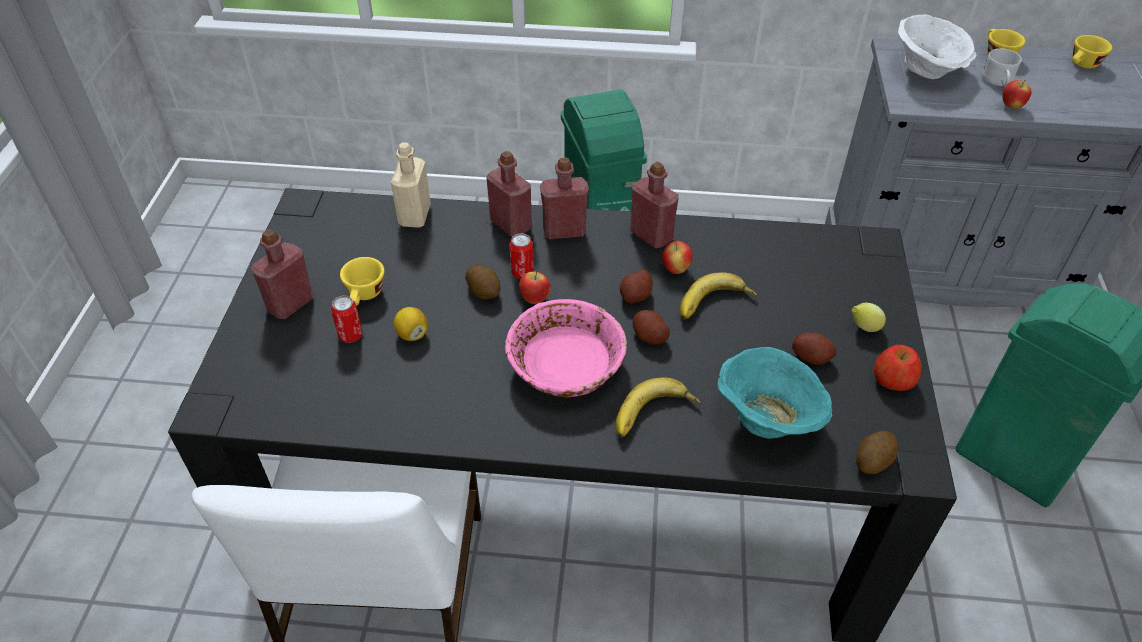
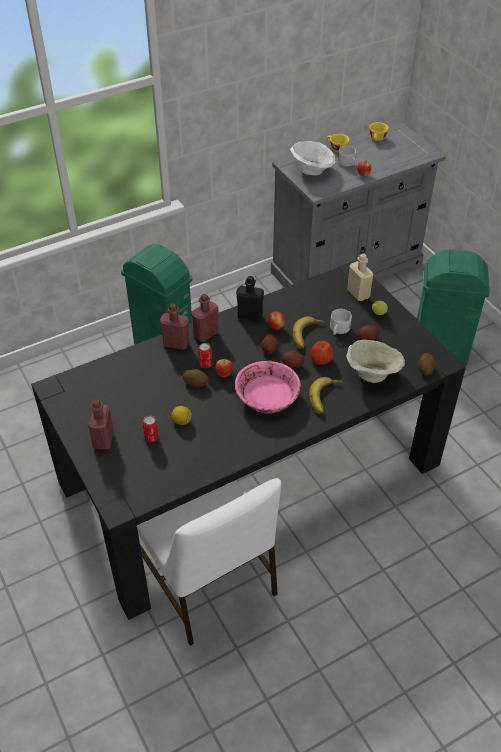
camera: 35 degrees left, 0 degrees up
yellow cup [340,257,384,306] -> none
beige bottle [391,142,431,228] -> beige bottle moved to [347,254,374,301]
red bottle [630,162,679,248] -> black bottle [236,276,264,321]
turquoise bowl [718,347,832,439] -> beige bowl [346,340,405,383]
apple [874,345,921,391] -> apple moved to [310,341,334,365]
none -> white mug [330,309,352,335]

